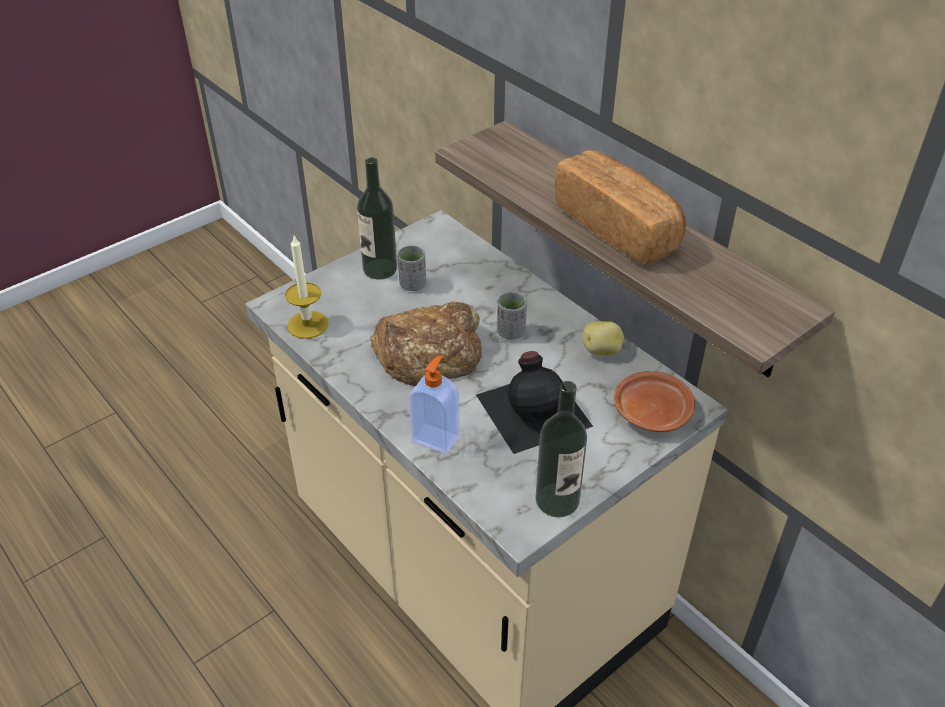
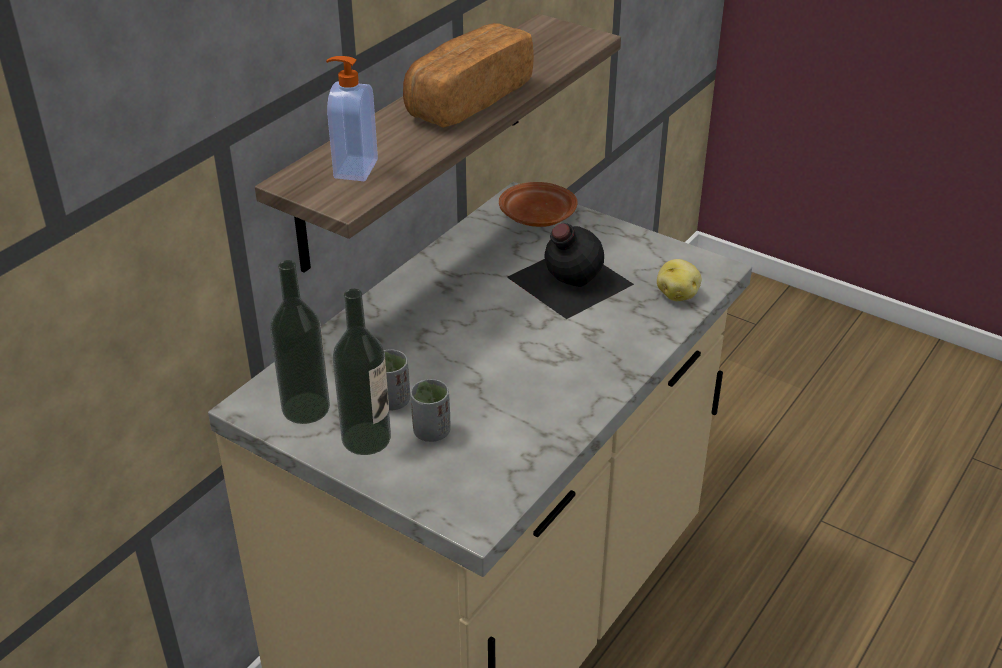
camera: 105 degrees left, 5 degrees down
candle [285,236,329,339] -> none
bread [370,302,482,386] -> none
soap dispenser [409,356,460,454] -> soap dispenser moved to [326,56,378,181]
grey cup [497,292,527,340] -> grey cup moved to [410,379,451,442]
bottle [535,381,587,517] -> bottle moved to [270,260,330,424]
potato [582,321,624,355] -> potato moved to [657,259,701,301]

